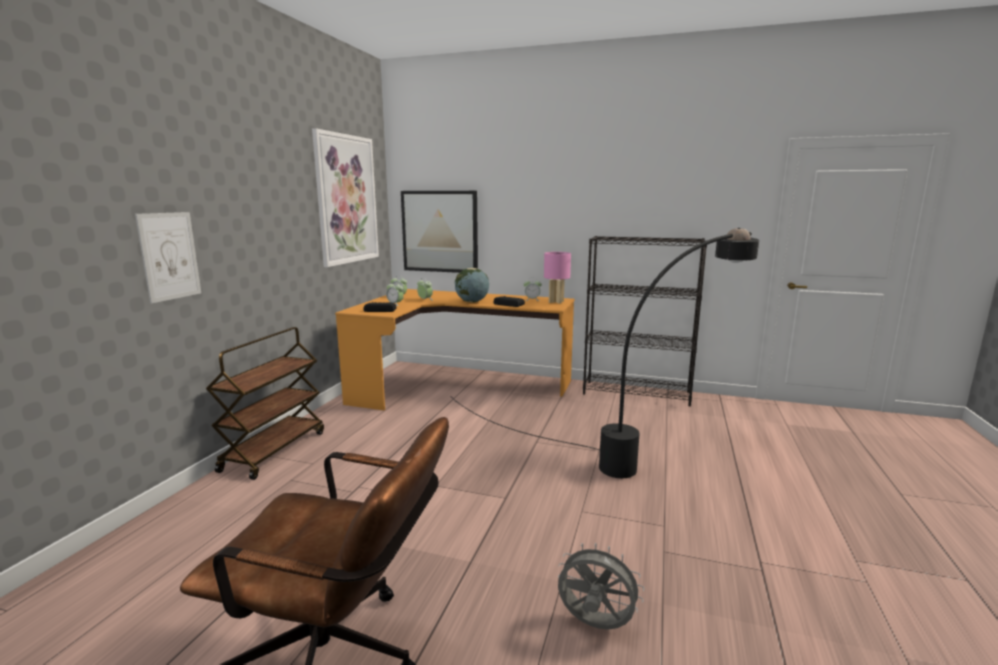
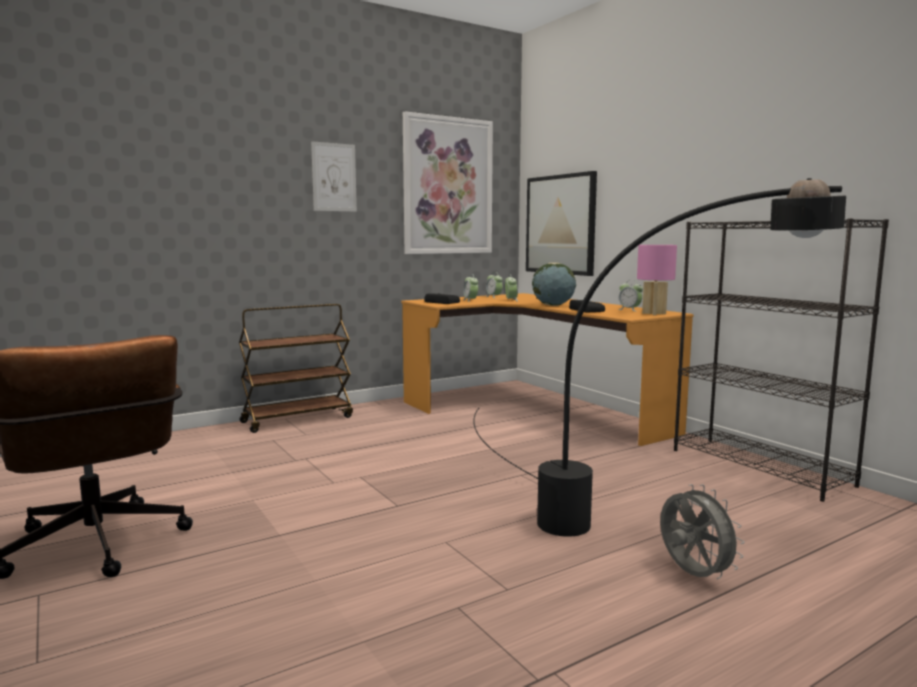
camera: 40 degrees right, 5 degrees down
picture [135,212,201,303] -> picture moved to [311,141,357,212]
grey fan [558,542,644,630] -> grey fan moved to [660,484,745,579]

